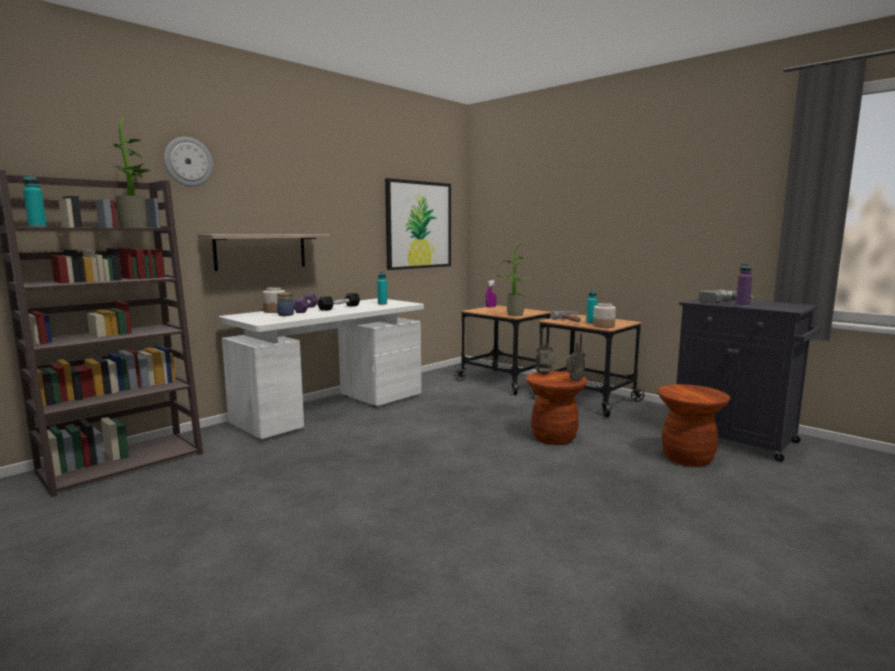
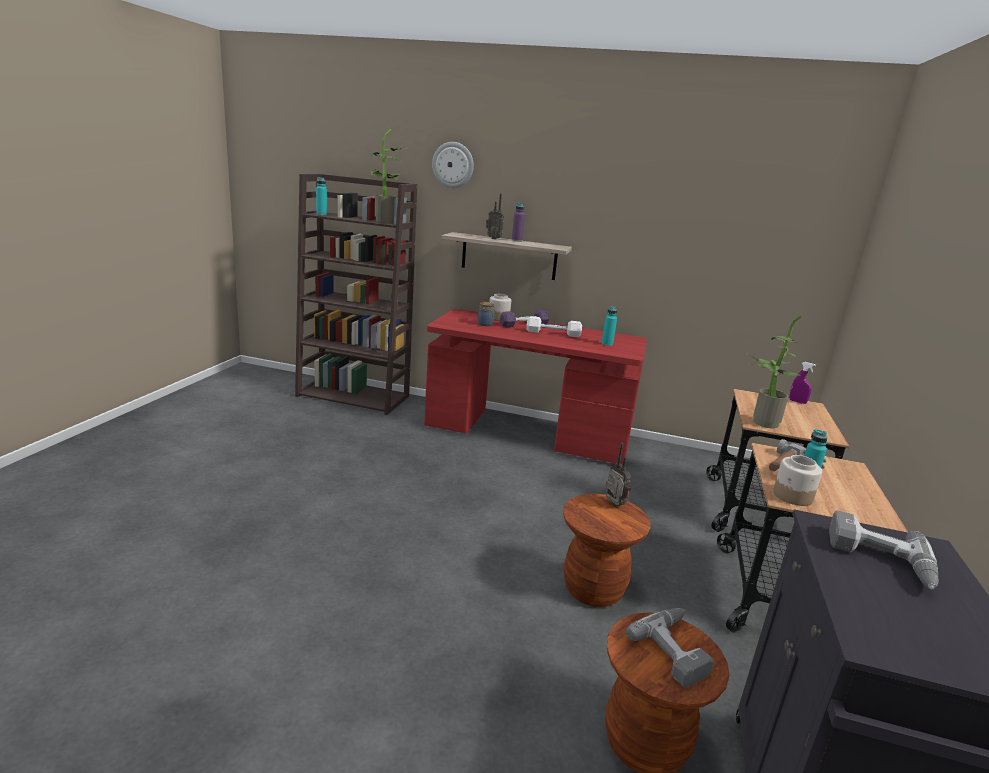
camera: 60 degrees right, 10 degrees up
white desk [219,298,424,439] -> red desk [424,309,647,465]
black dumbbell [318,293,360,311] -> white dumbbell [526,316,582,337]
picture [385,178,451,270] -> none
radio [566,333,585,382] -> radio moved to [486,194,504,239]
purple bottle [735,264,753,307] -> purple bottle moved to [512,203,525,242]
none -> power drill [626,608,714,687]

